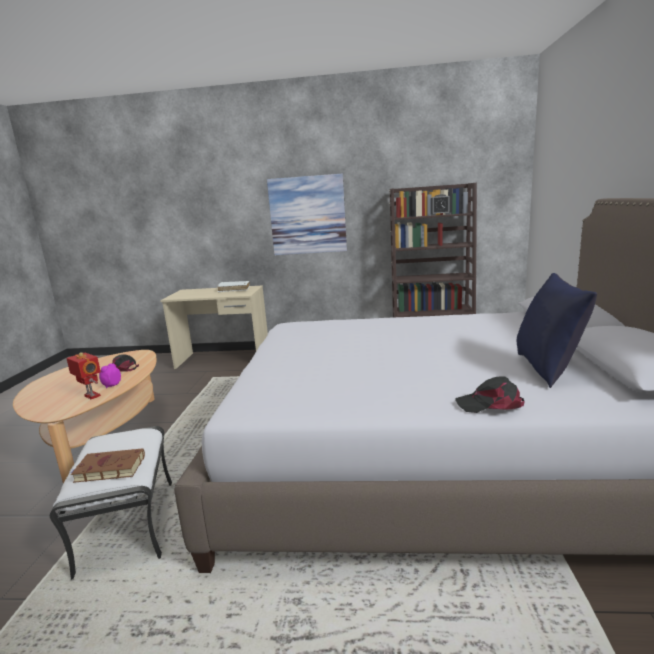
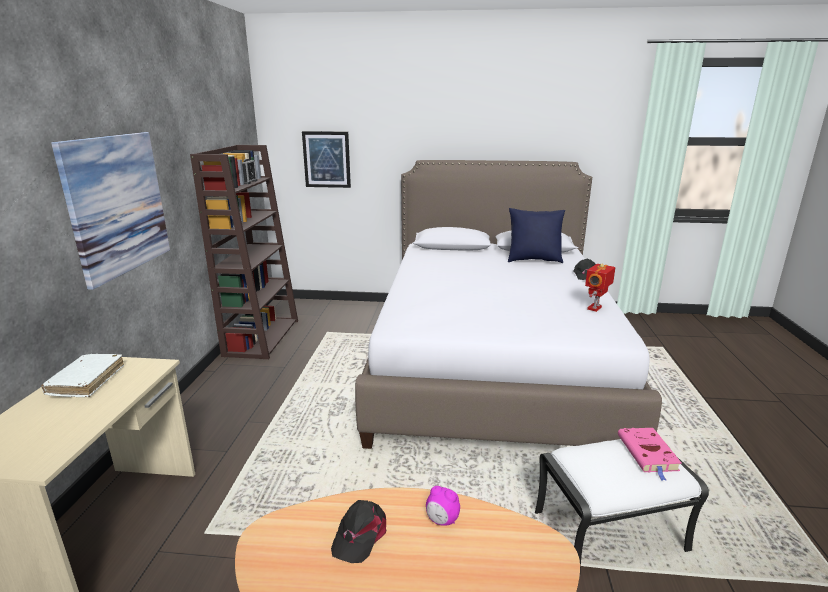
camera: 90 degrees left, 5 degrees up
toy robot [66,352,101,399] -> toy robot moved to [585,263,616,312]
brown book [71,448,145,483] -> pink book [618,428,682,481]
none -> picture [302,131,351,188]

